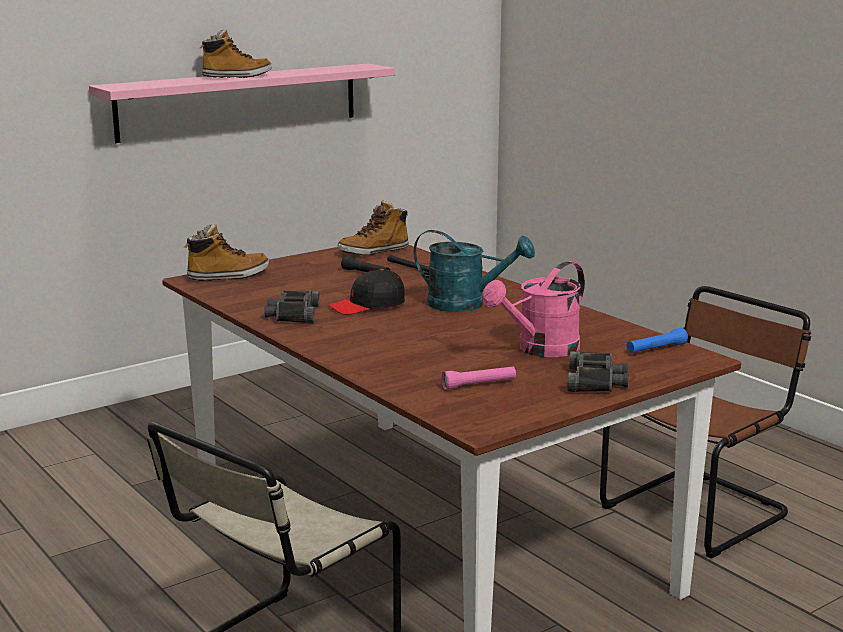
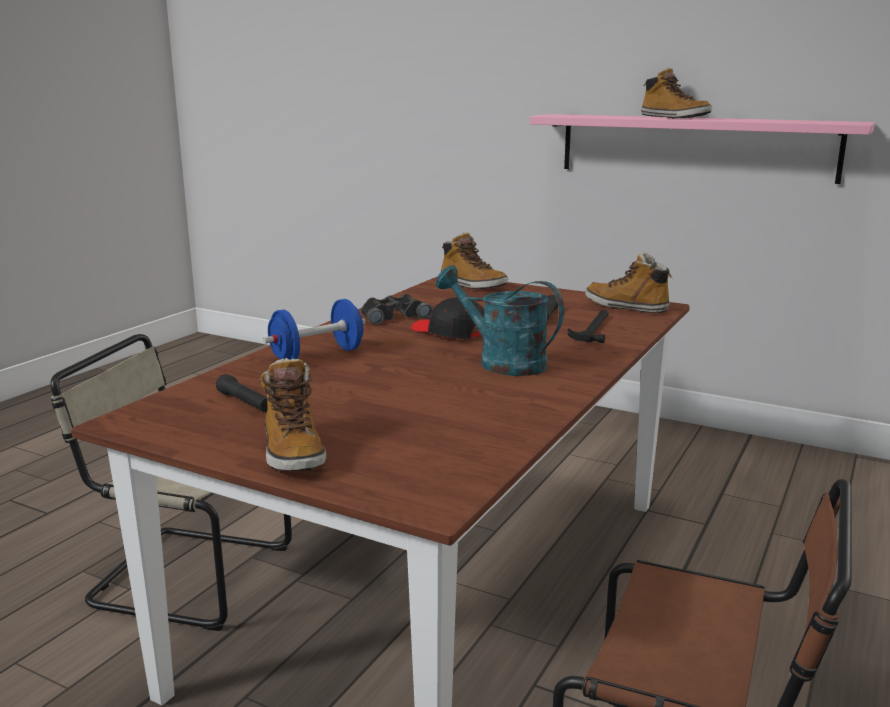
camera: 65 degrees right, 0 degrees up
turquoise watering can [413,230,535,312] -> turquoise watering can turned 135 degrees clockwise [436,266,564,376]
pink flashlight [442,366,516,390] -> black flashlight [216,374,268,413]
pink watering can [482,261,585,357] -> none
black binoculars [567,351,628,392] -> boot [260,358,326,471]
blue flashlight [626,328,688,353] -> none
none -> blue dumbbell [263,299,366,360]

